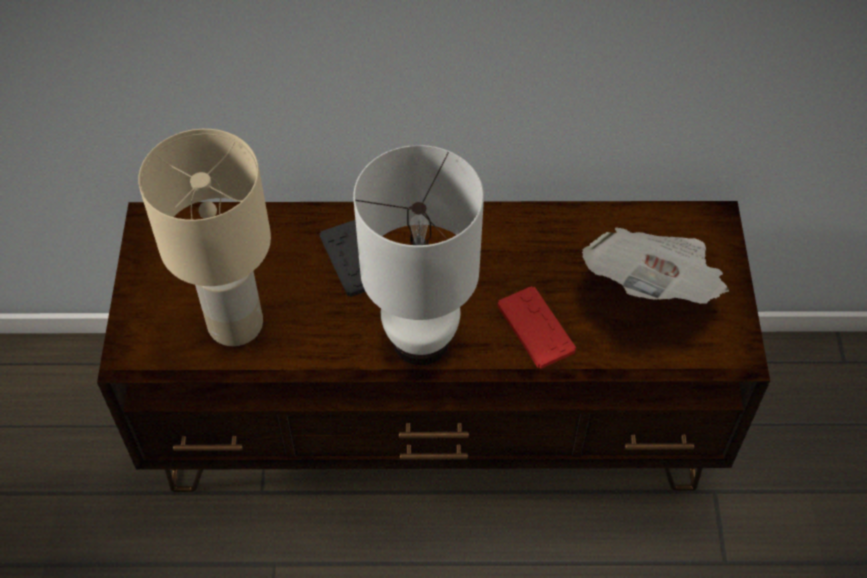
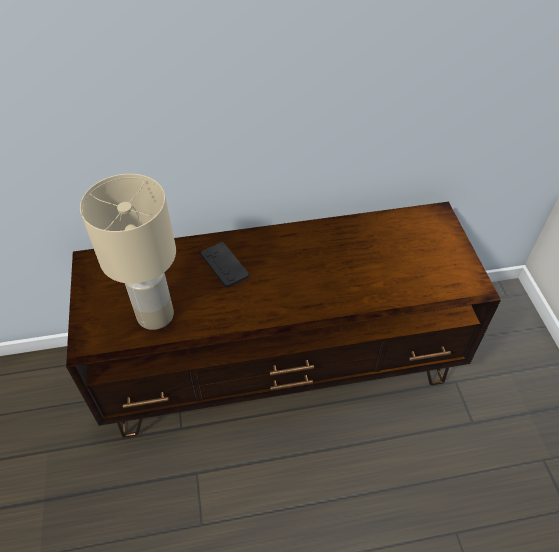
camera: 10 degrees left, 5 degrees down
white table lamp [353,145,484,365] -> none
red game controller [498,286,576,369] -> none
newspaper [582,227,729,304] -> none

